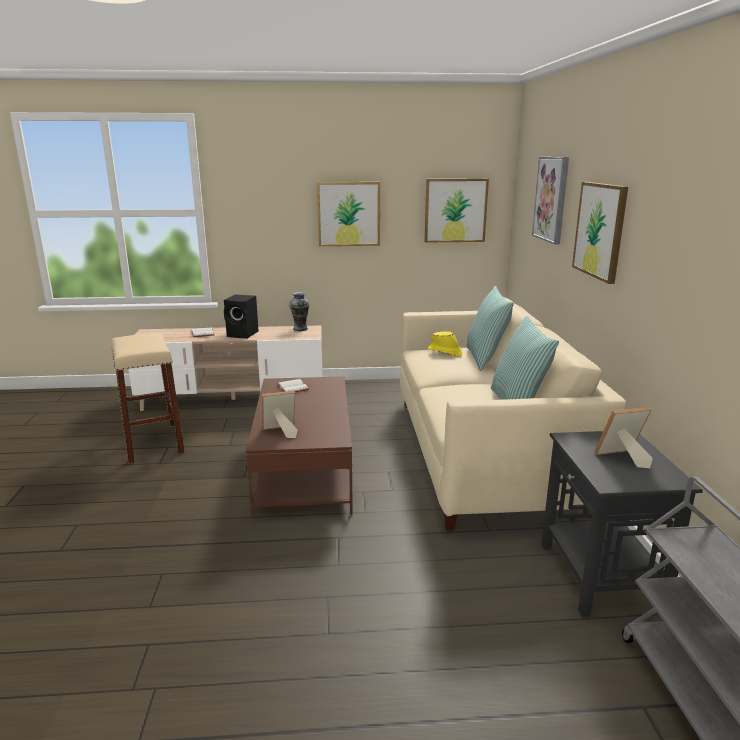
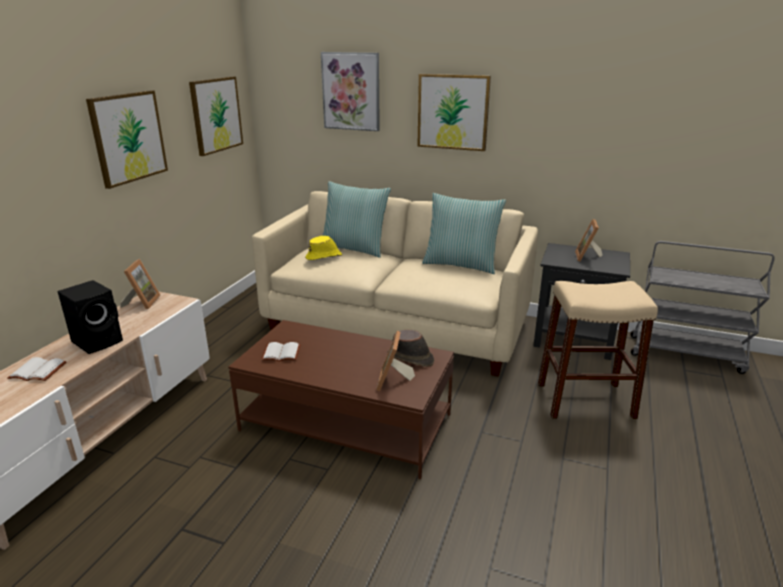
camera: 65 degrees left, 5 degrees up
beige stool [111,333,185,463] -> beige stool moved to [538,281,658,419]
vase [289,292,310,331] -> picture frame [120,259,161,309]
none -> brown hat [387,330,434,367]

